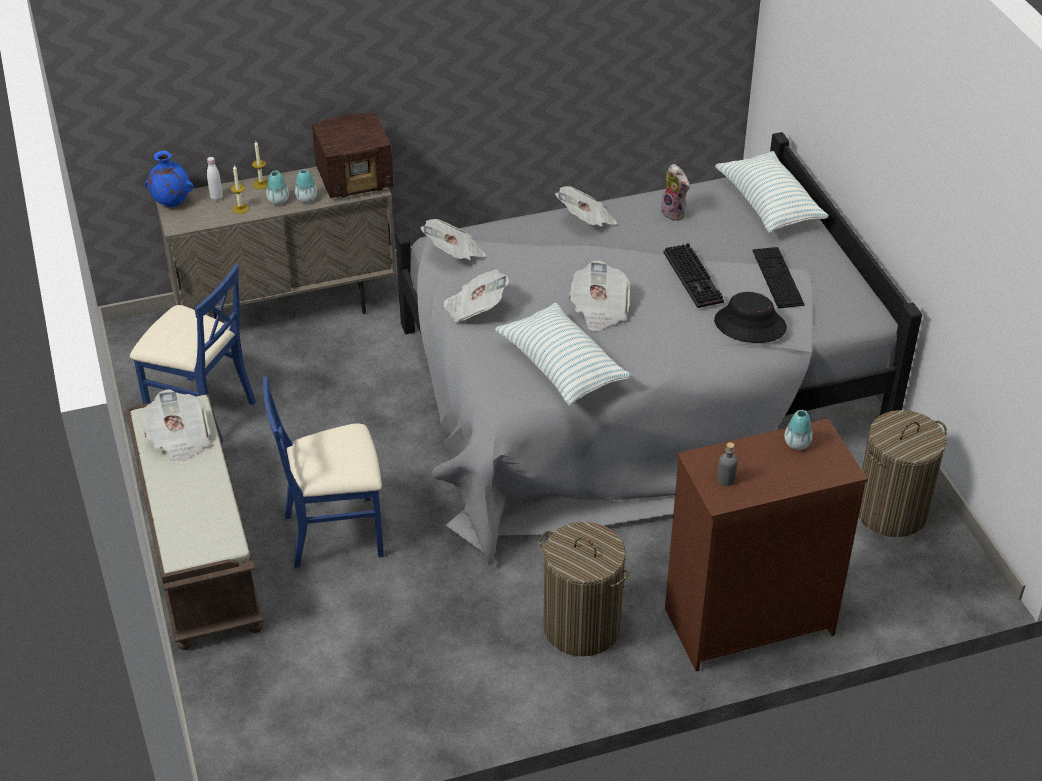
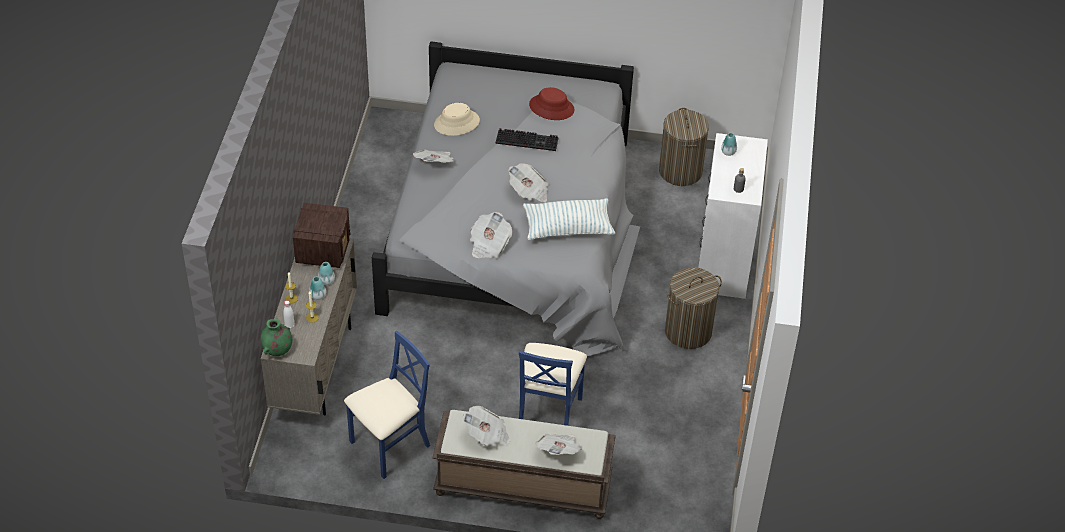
camera: 65 degrees left, 5 degrees up
blue vase [145,150,193,207] -> green vase [261,318,292,356]
newspaper [420,219,486,260] -> newspaper moved to [536,434,582,455]
plush toy [660,164,690,221] -> beige hat [434,103,480,136]
brown dresser [665,418,868,671] -> white dresser [698,133,768,299]
black hat [714,292,787,343] -> none
pillow [715,151,829,233] -> none
keyboard [753,247,805,309] -> red hat [529,87,574,120]

